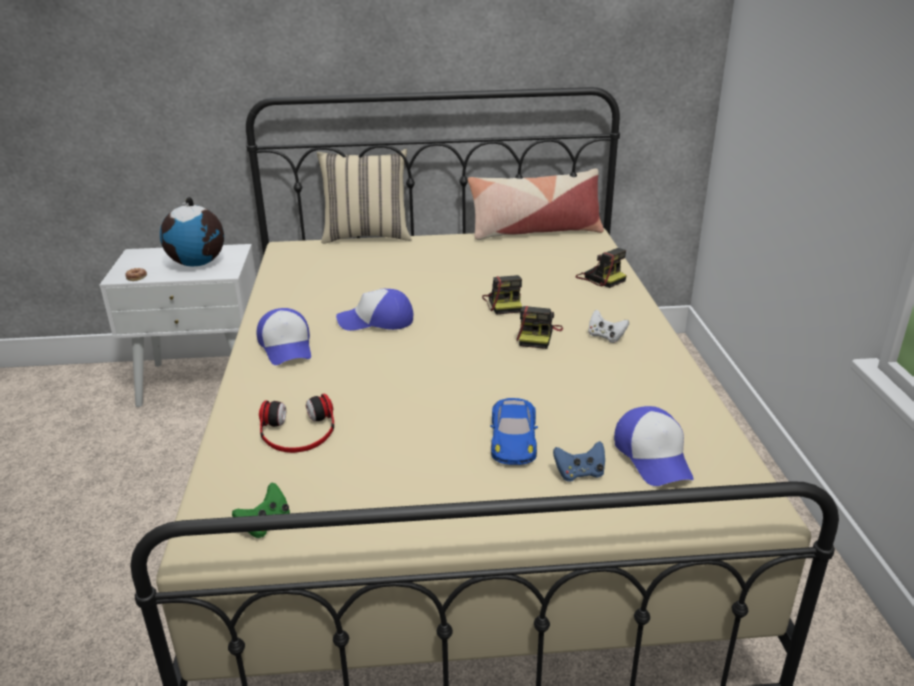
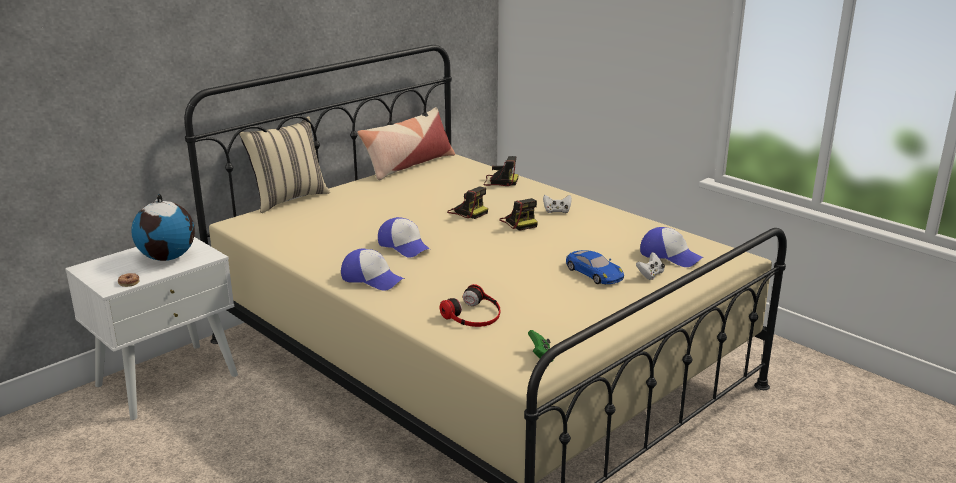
camera: 40 degrees left, 5 degrees down
cap [336,288,413,331] -> cap turned 90 degrees counterclockwise [378,217,430,258]
blue game controller [553,441,605,482] -> white game controller [636,252,665,280]

